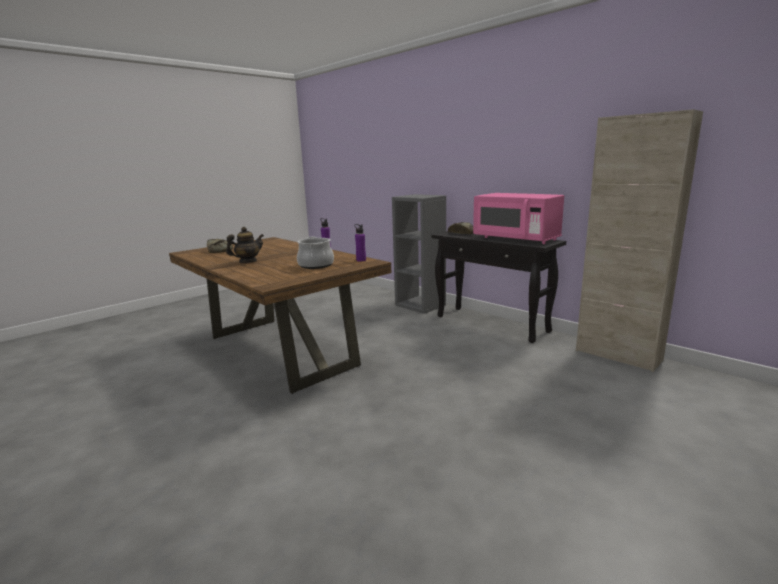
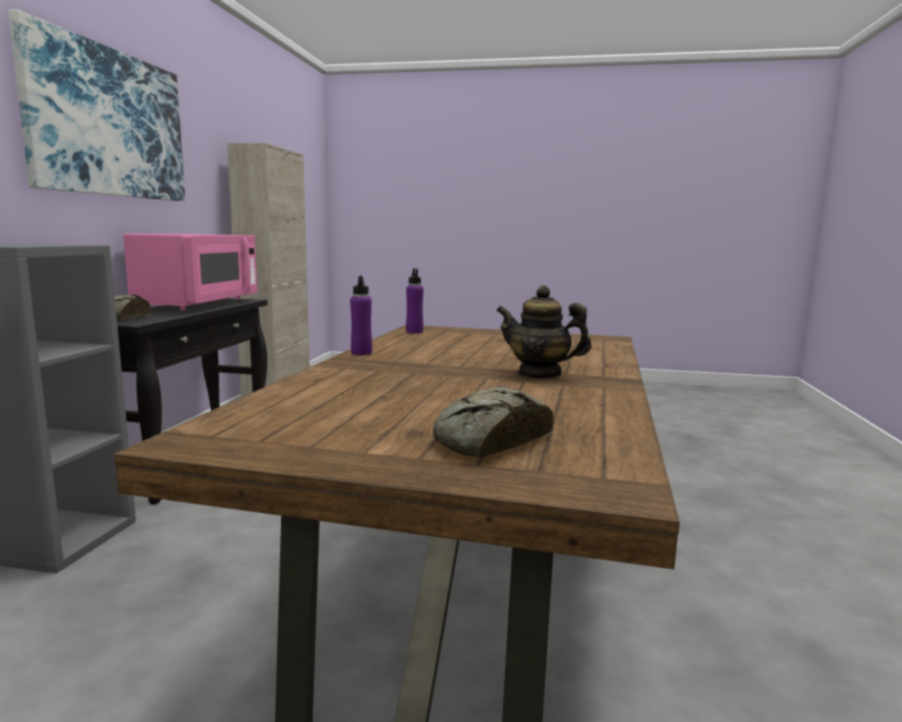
camera: 125 degrees left, 5 degrees down
cooking pot [297,237,334,269] -> none
none -> picture [8,10,185,201]

